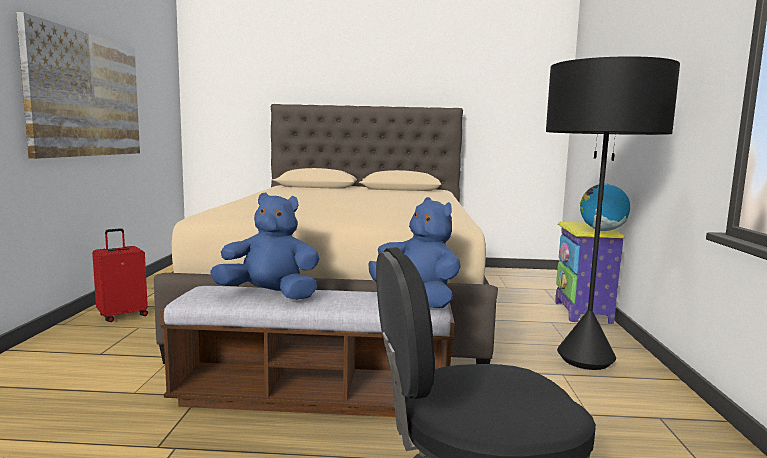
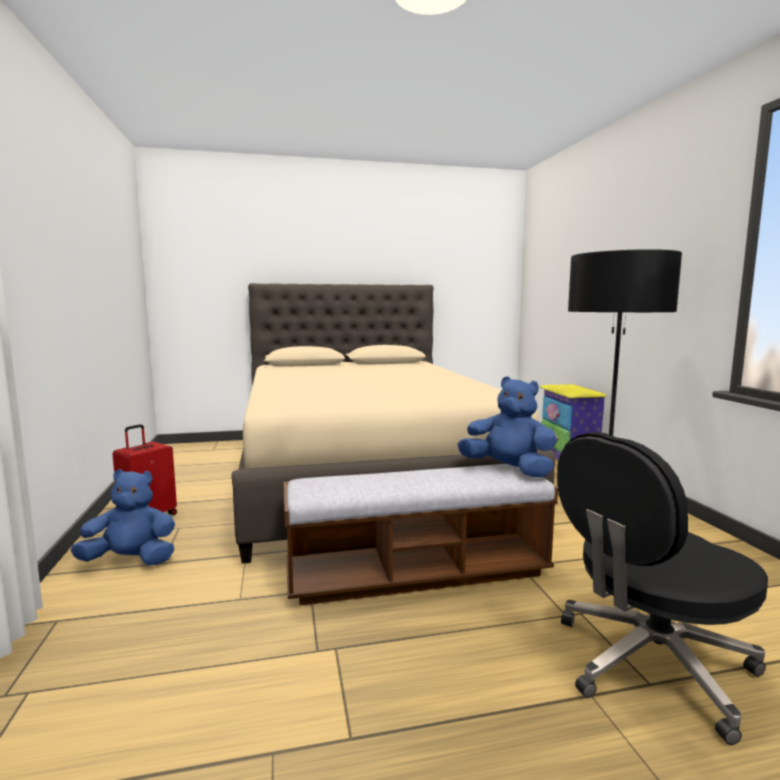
camera: 15 degrees left, 0 degrees up
picture [16,12,140,159] -> none
blue plush toy [210,193,320,300] -> blue plush toy moved to [70,469,175,565]
globe [580,184,630,231] -> none

